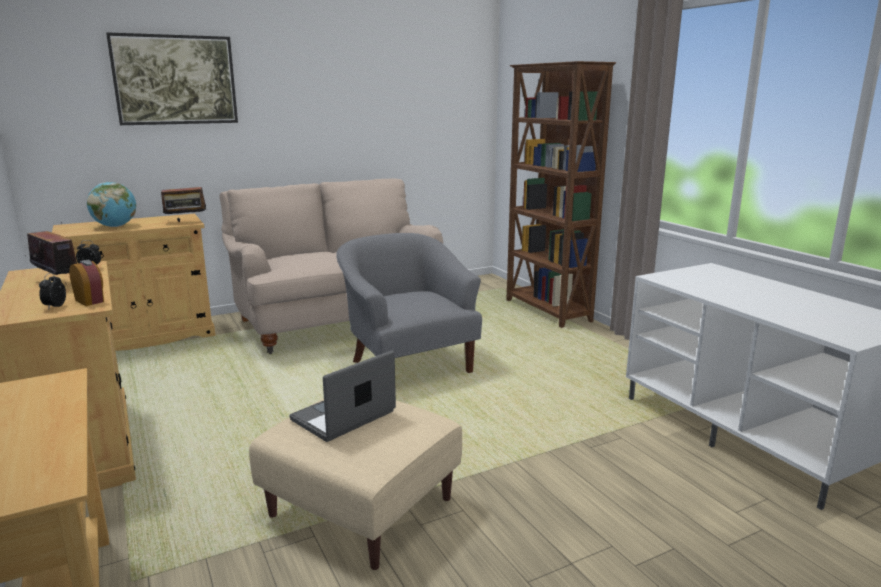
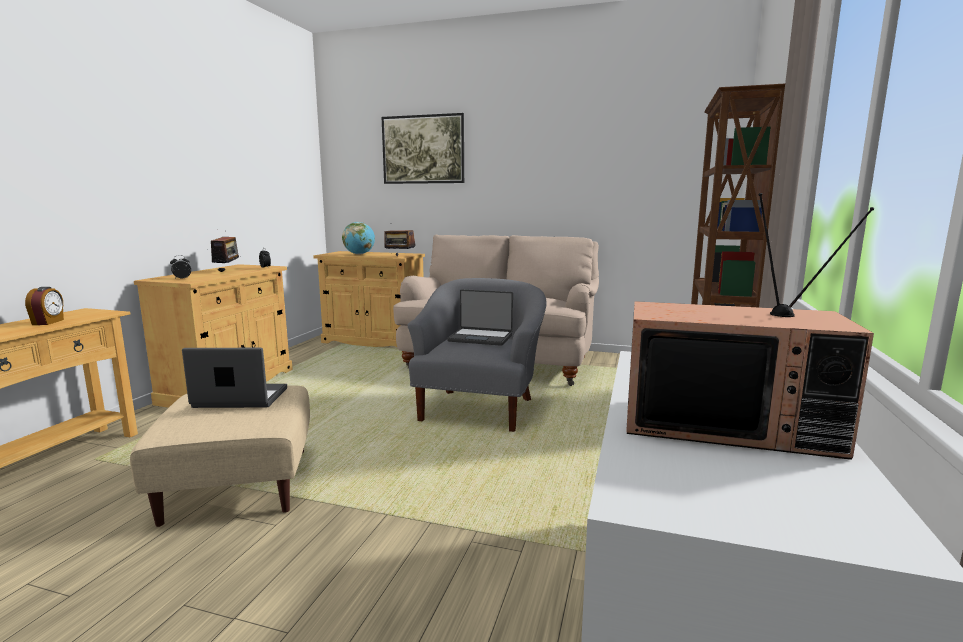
camera: 45 degrees right, 5 degrees down
alarm clock [69,260,104,306] -> alarm clock moved to [25,287,64,325]
none -> laptop [447,289,513,346]
none -> television [626,193,874,460]

